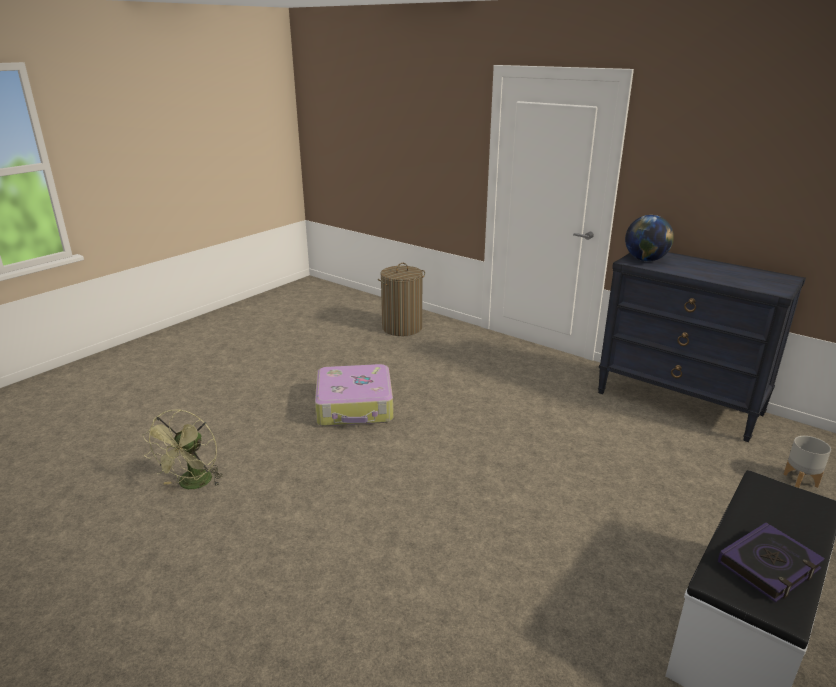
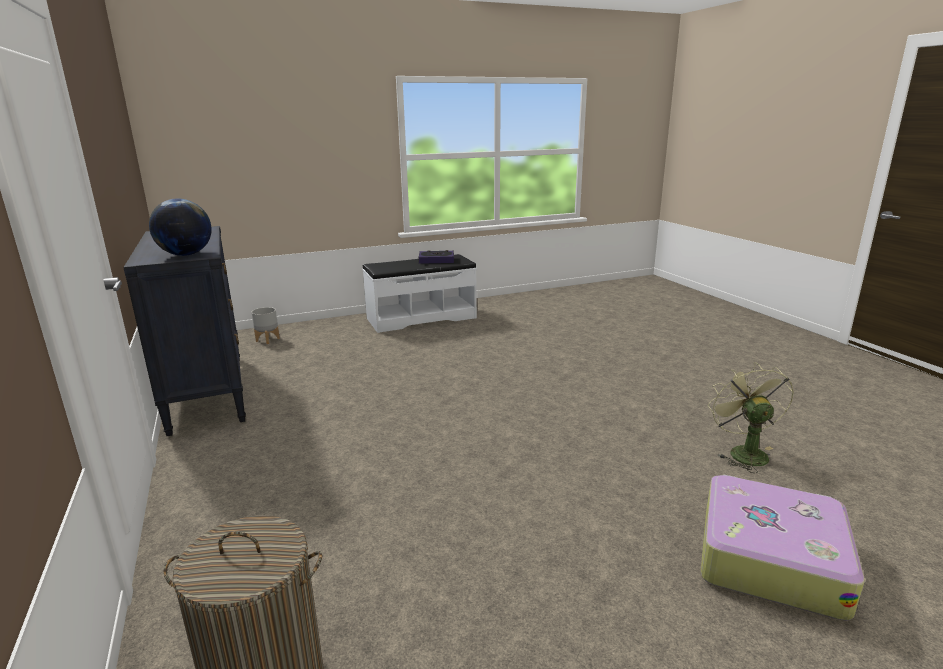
camera: 150 degrees left, 5 degrees down
green fan [143,409,224,489] -> green fan turned 45 degrees counterclockwise [708,362,794,473]
suitcase [315,364,393,426] -> suitcase moved to [701,474,865,621]

